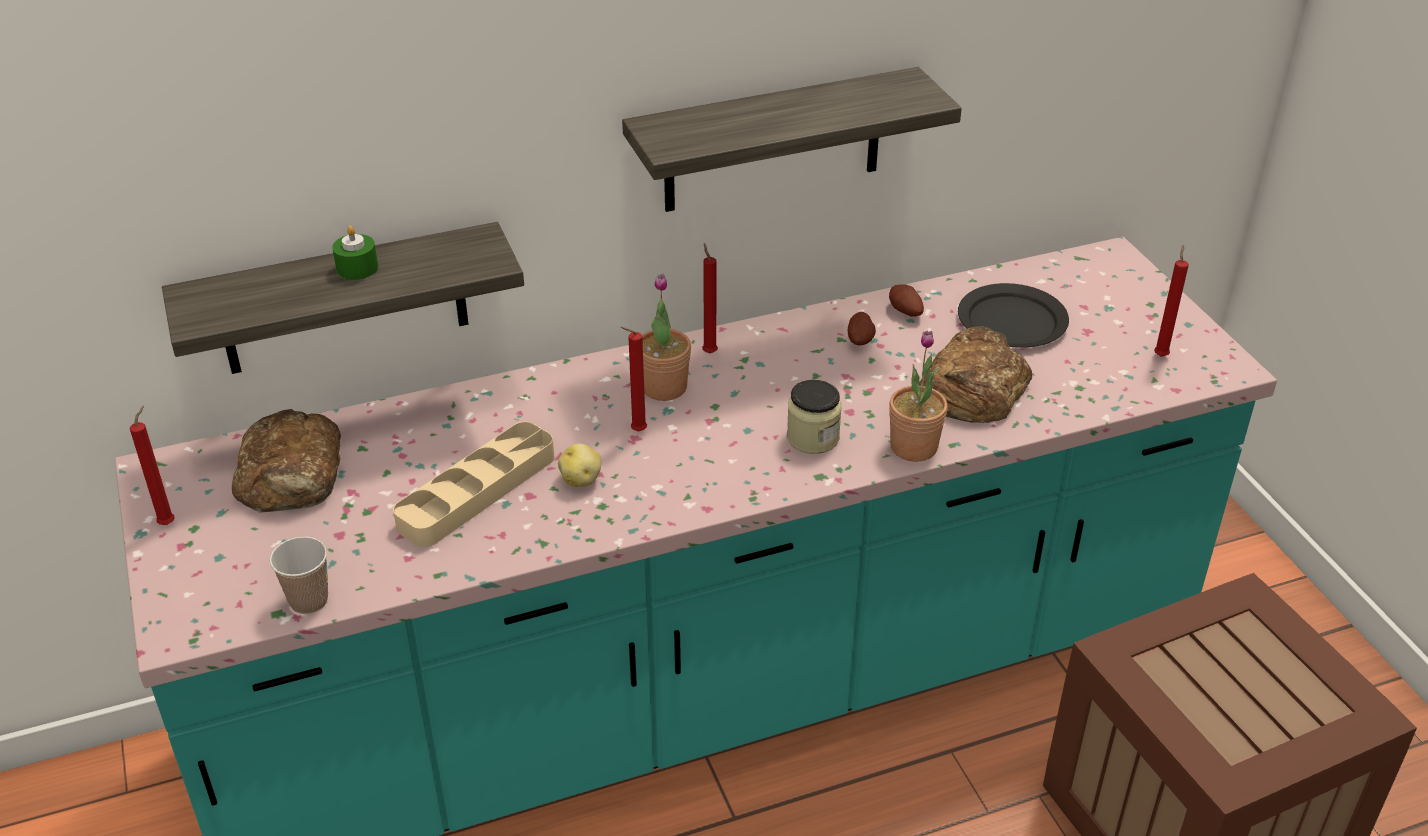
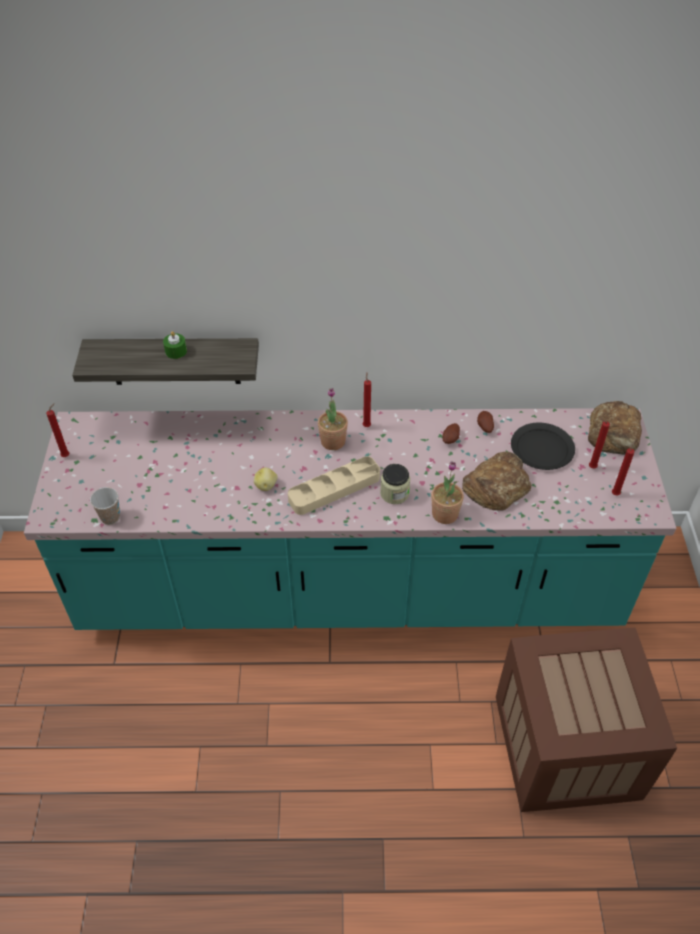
camera: 20 degrees right, 10 degrees up
bread [232,409,341,513] -> bread moved to [588,401,642,455]
beige tray [393,422,554,547] -> beige tray moved to [288,456,380,515]
red candle [621,327,647,431] -> red candle moved to [589,418,610,469]
shelf [622,67,962,212] -> none

